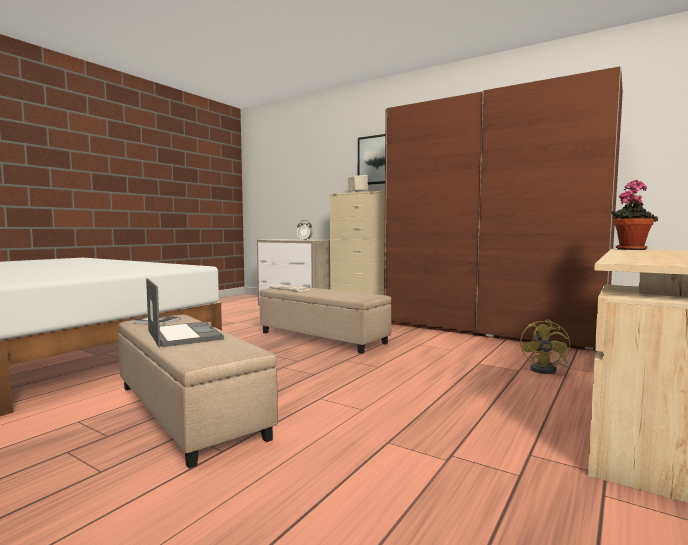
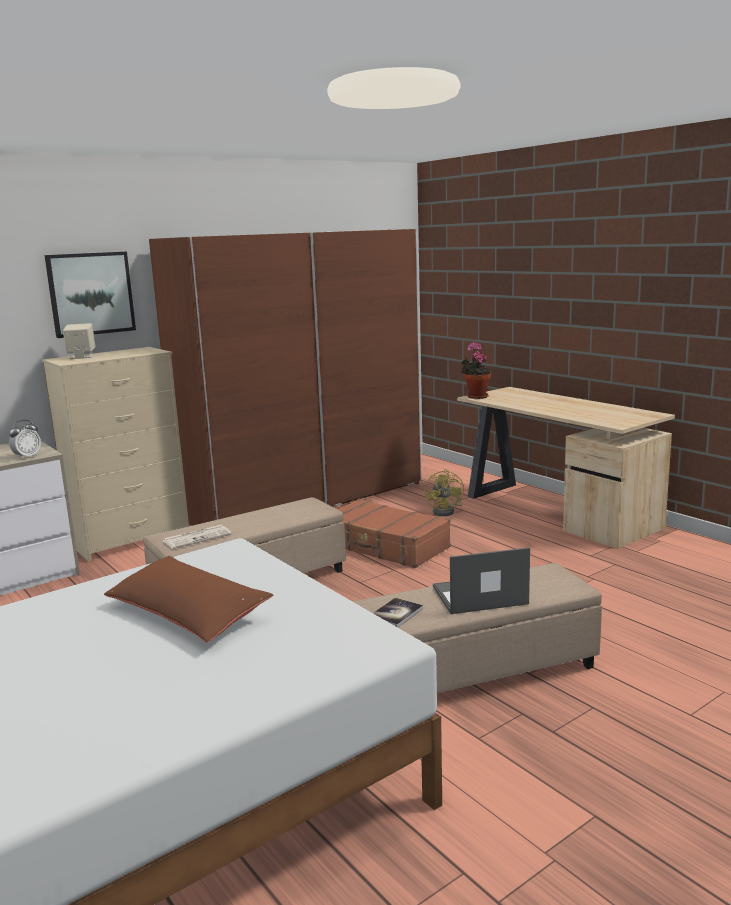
camera: 70 degrees left, 10 degrees up
yellow fan [520,319,570,374] -> yellow fan turned 45 degrees clockwise [424,469,464,516]
none -> brown pillow [104,556,274,642]
none -> brown suitcase [338,499,451,568]

